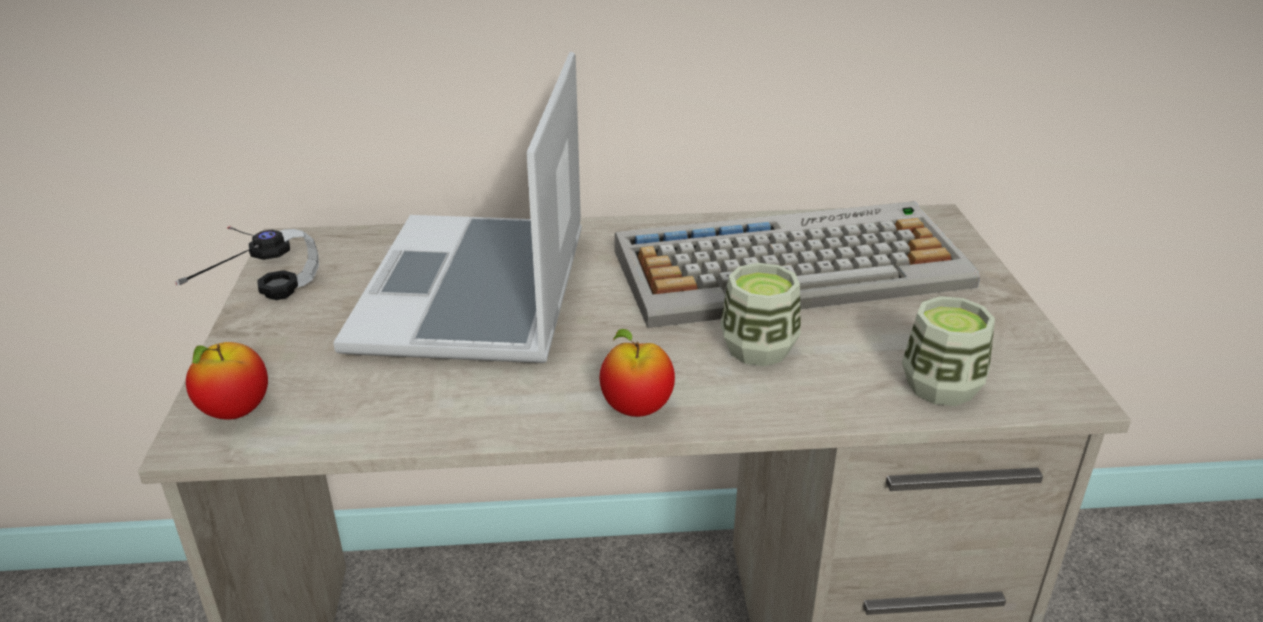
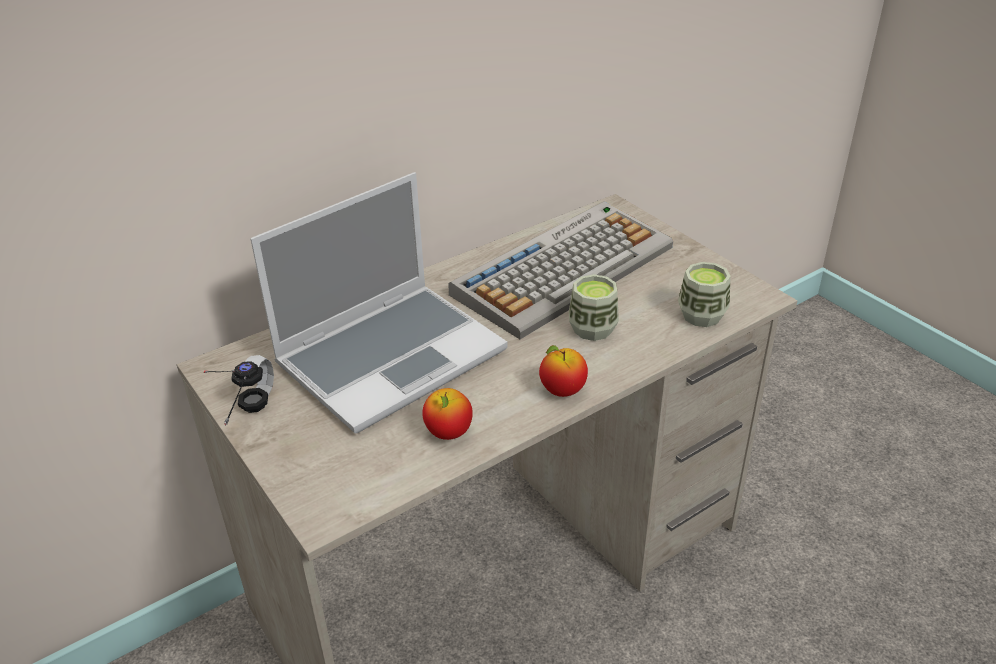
camera: 30 degrees left, 5 degrees up
apple [186,342,268,420] -> apple moved to [422,388,473,440]
laptop [333,52,582,363] -> laptop turned 105 degrees counterclockwise [250,172,508,434]

